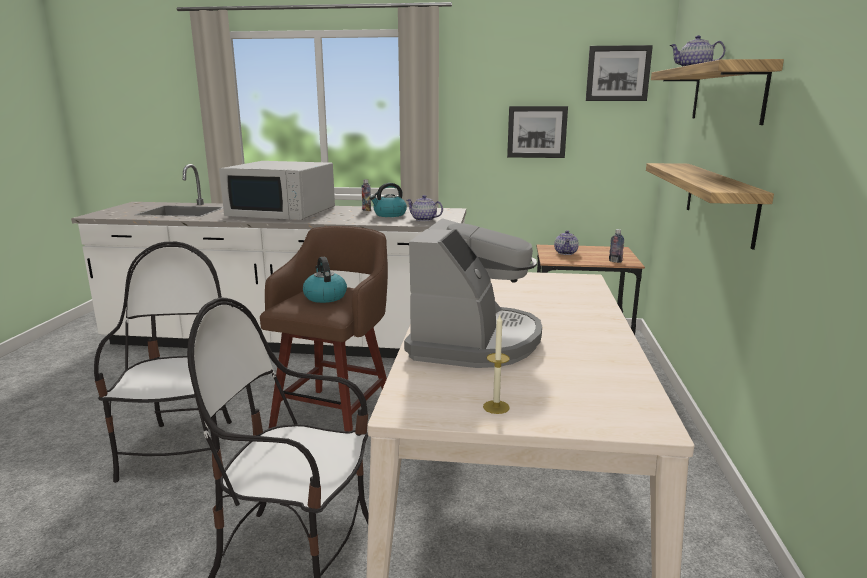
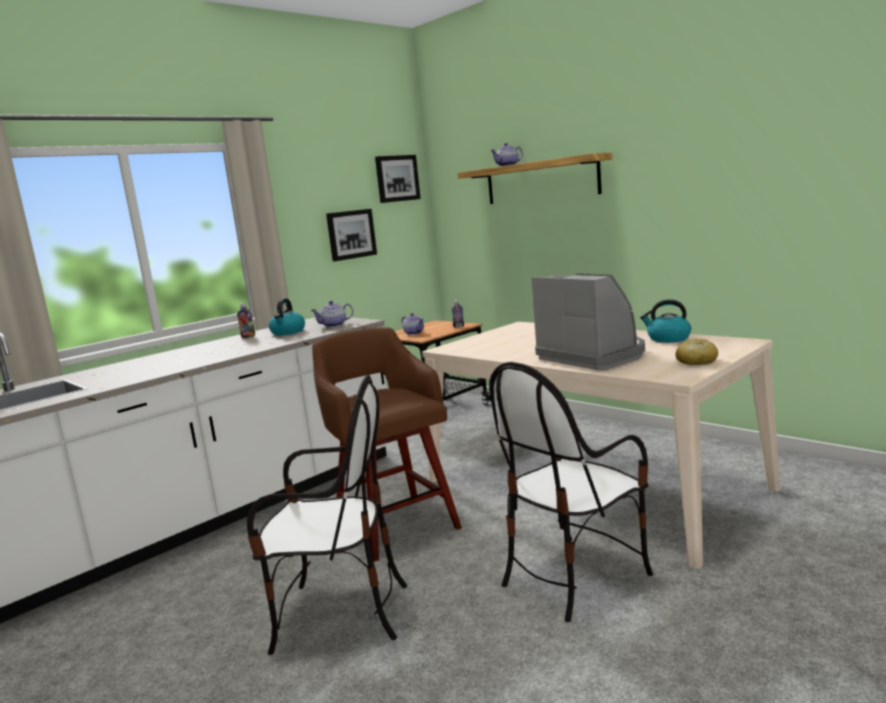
camera: 50 degrees left, 5 degrees down
chair [94,242,232,483] -> chair turned 150 degrees clockwise [247,375,407,655]
white microwave [219,161,335,220] -> none
kettle [303,257,347,303] -> kettle moved to [640,299,691,343]
candle [483,315,510,414] -> bread [675,338,718,365]
shelf [646,163,774,250] -> none

